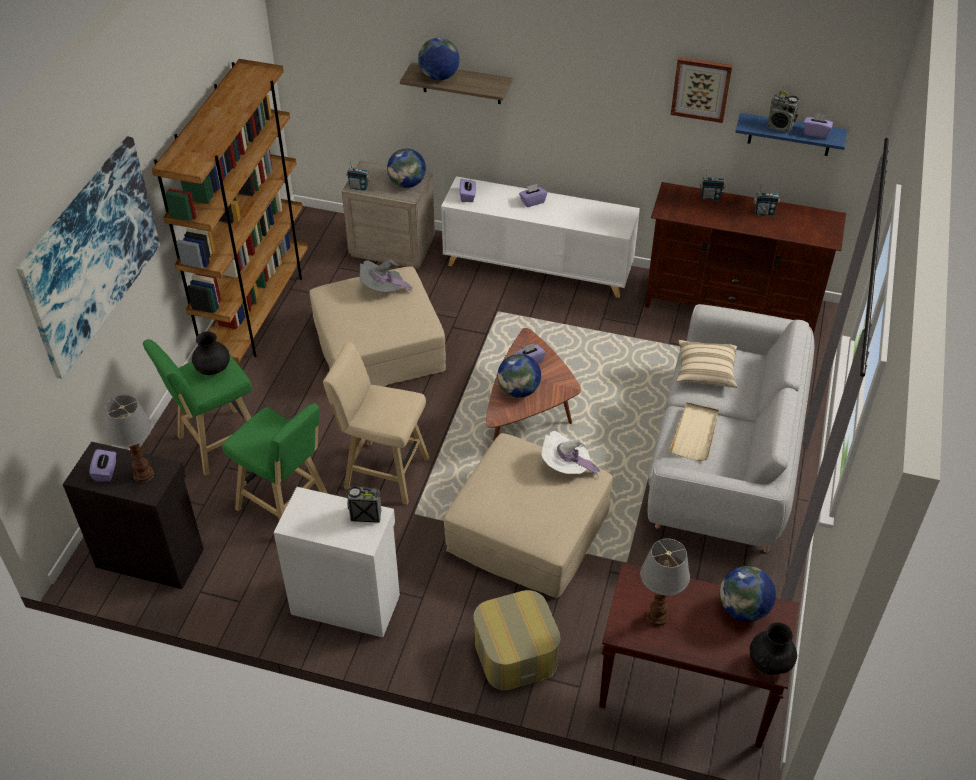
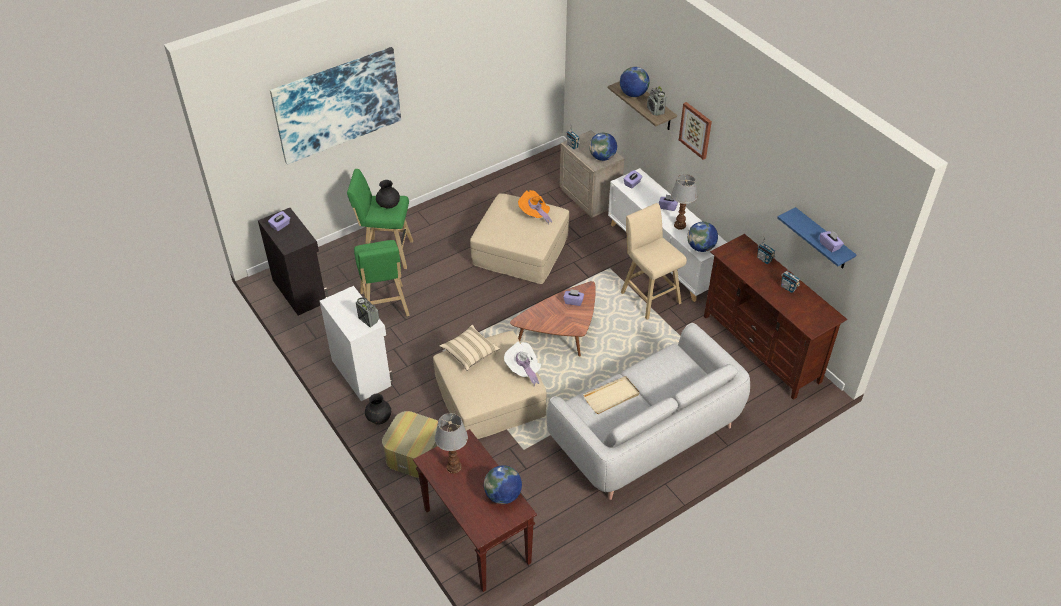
camera: 40 degrees right, 0 degrees up
table lamp [105,395,154,483] -> table lamp moved to [671,174,697,230]
brown bookcase [152,59,308,363] -> none
beige stool [323,342,429,505] -> beige stool moved to [621,203,687,320]
grey hat [359,259,413,293] -> orange hat [518,190,552,225]
globe [497,354,541,398] -> globe moved to [687,222,718,252]
picture [671,57,733,123] -> picture moved to [679,102,712,160]
beige pillow [677,340,737,388] -> beige pillow moved to [439,325,500,371]
black vase [750,622,797,675] -> black vase moved to [365,394,391,425]
radio [767,91,800,132] -> radio moved to [647,86,666,116]

